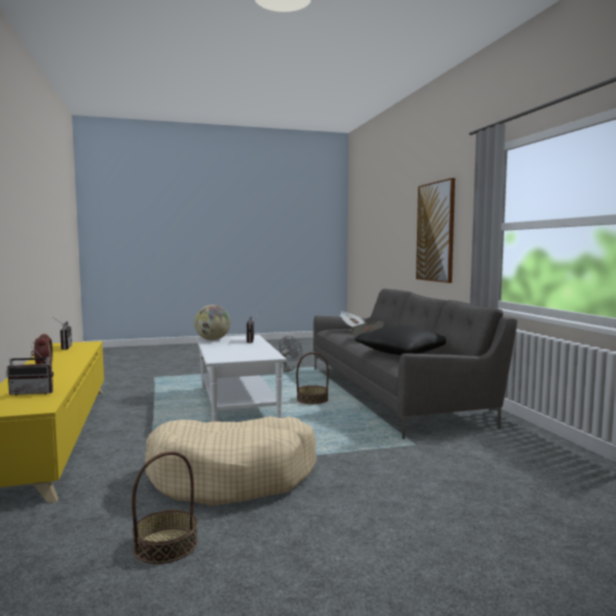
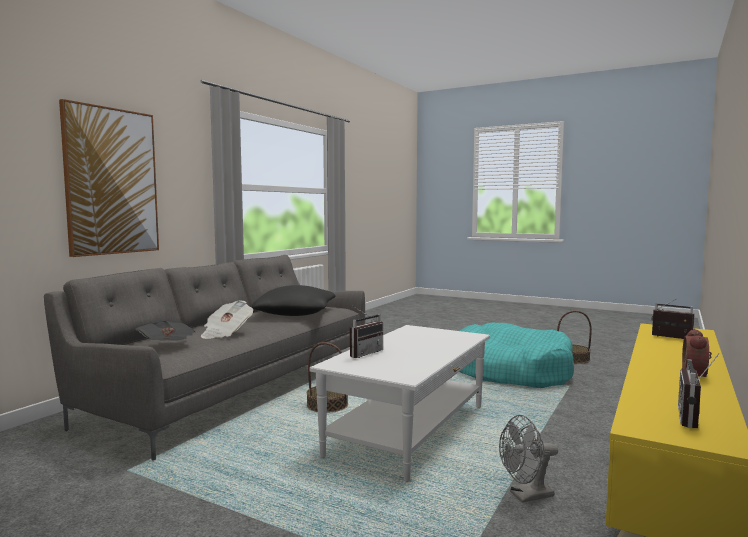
camera: 135 degrees left, 0 degrees up
beige dog bed [145,416,317,506] -> turquoise dog bed [459,323,574,388]
globe [194,305,230,340] -> none
grey fan [279,336,302,372] -> grey fan moved to [499,415,558,503]

